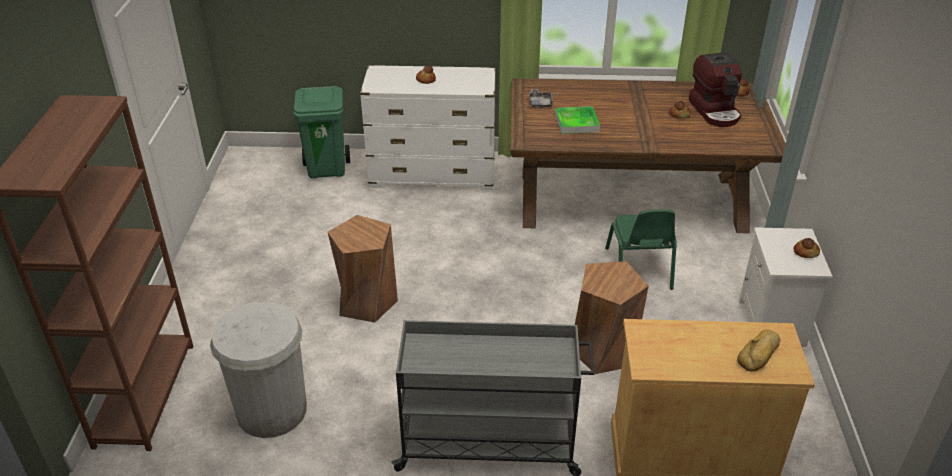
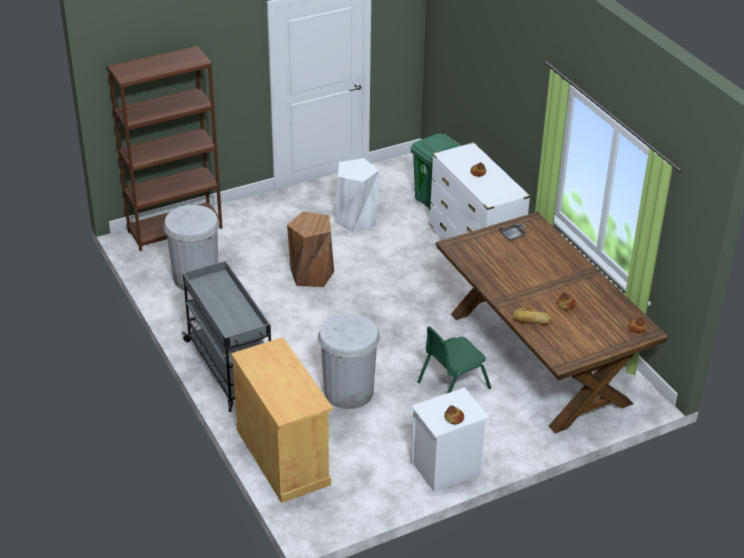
camera: 60 degrees right, 0 degrees up
tray [555,106,600,134] -> none
brown stool [575,261,649,374] -> white trash can [318,313,380,409]
coffee machine [689,52,742,127] -> none
bread [737,329,781,371] -> bread moved to [512,308,551,325]
none -> white stool [335,158,379,233]

